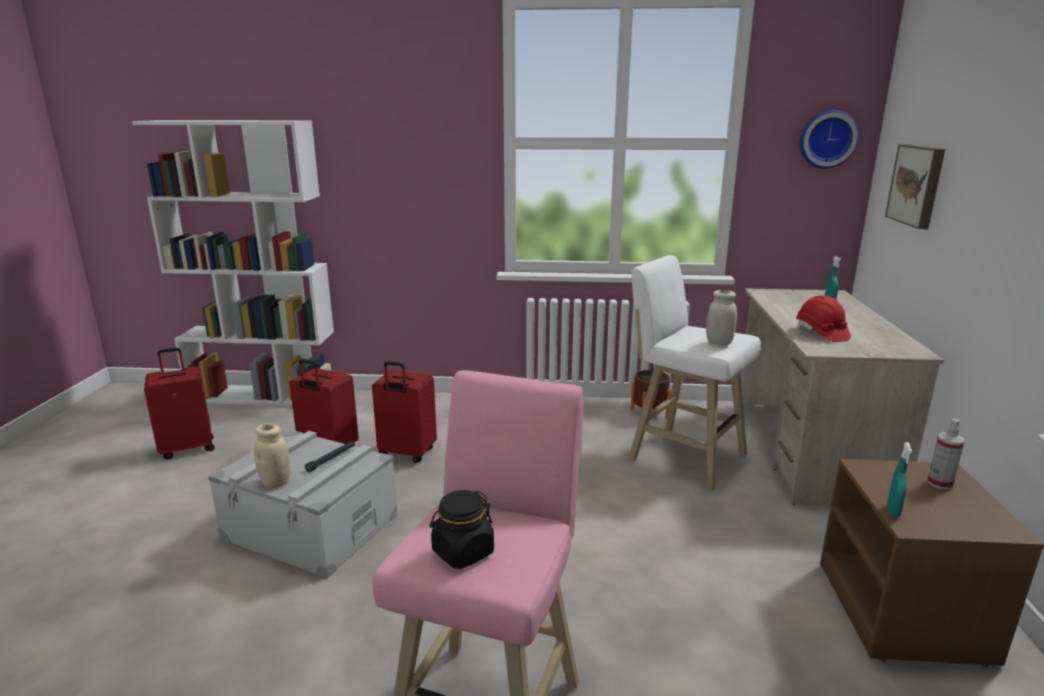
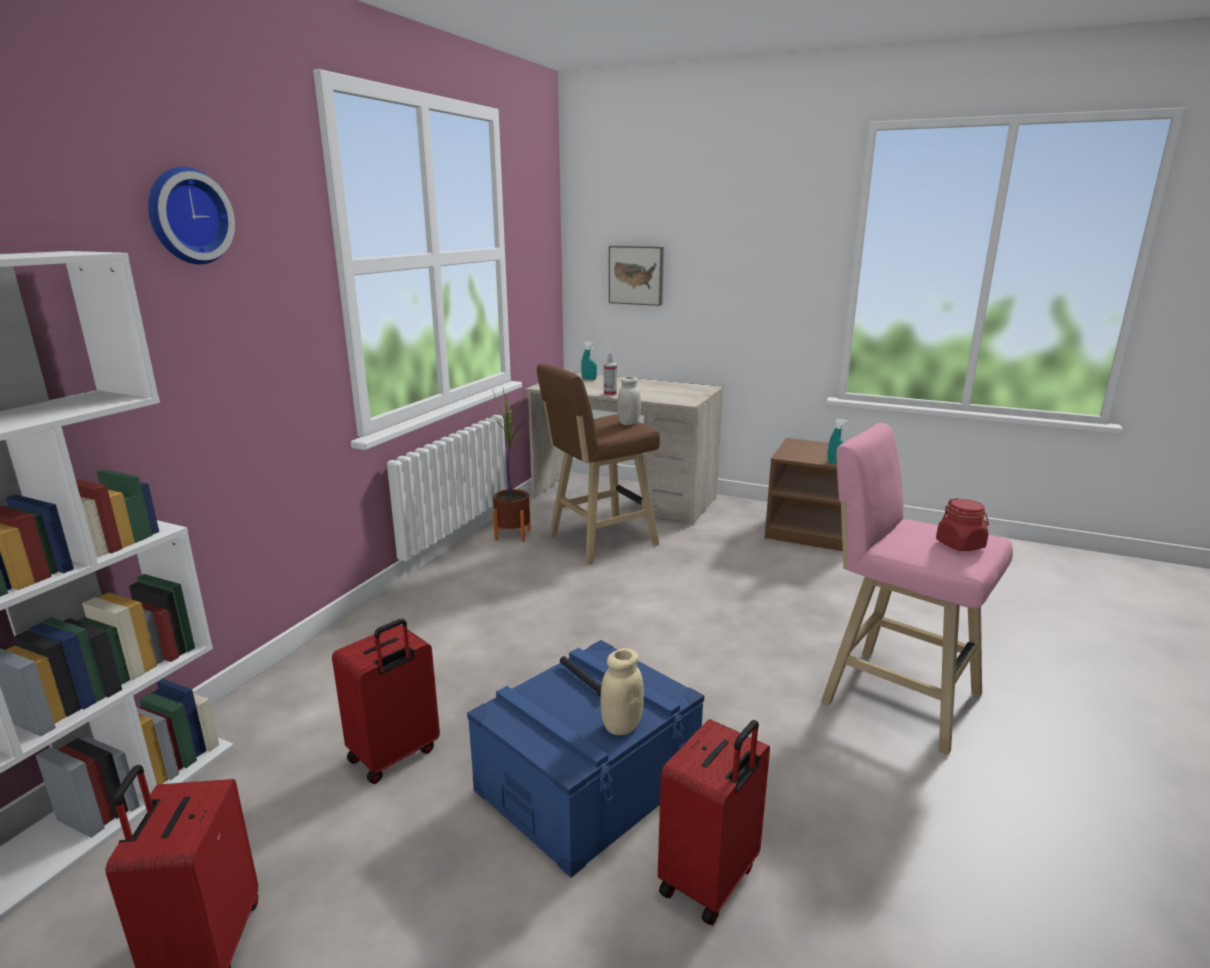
camera: 70 degrees left, 0 degrees up
grey storage box [208,430,397,579] -> blue storage box [467,640,704,878]
red suitcase [372,361,437,463] -> red suitcase moved to [658,719,770,926]
black jar [430,490,494,569] -> red jar [936,498,989,551]
white stool [628,255,761,490] -> brown stool [537,364,660,564]
red hard hat [796,295,851,342] -> none
wall clock [800,110,858,169] -> wall clock moved to [148,167,235,264]
spray bottle [927,419,965,490] -> spray bottle moved to [604,352,617,396]

